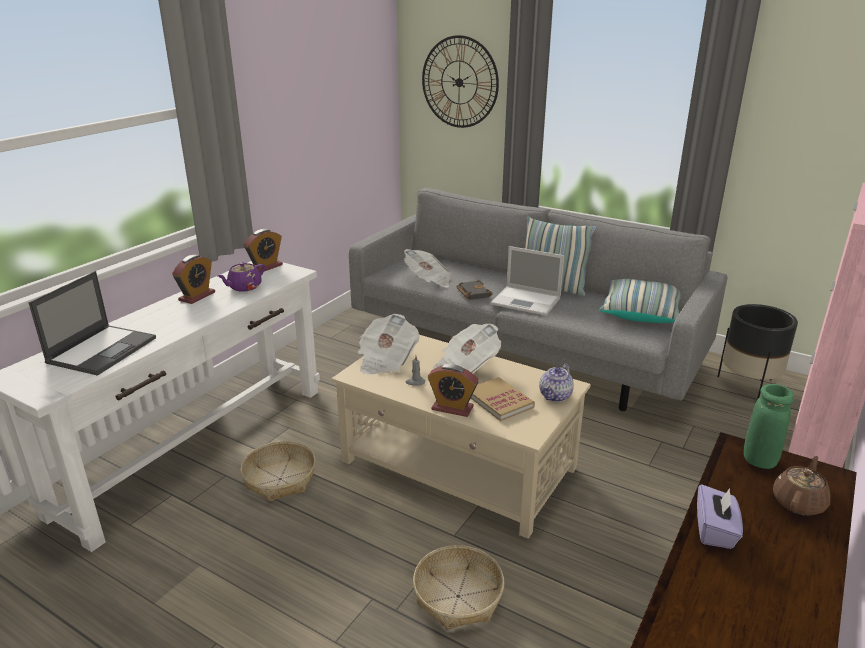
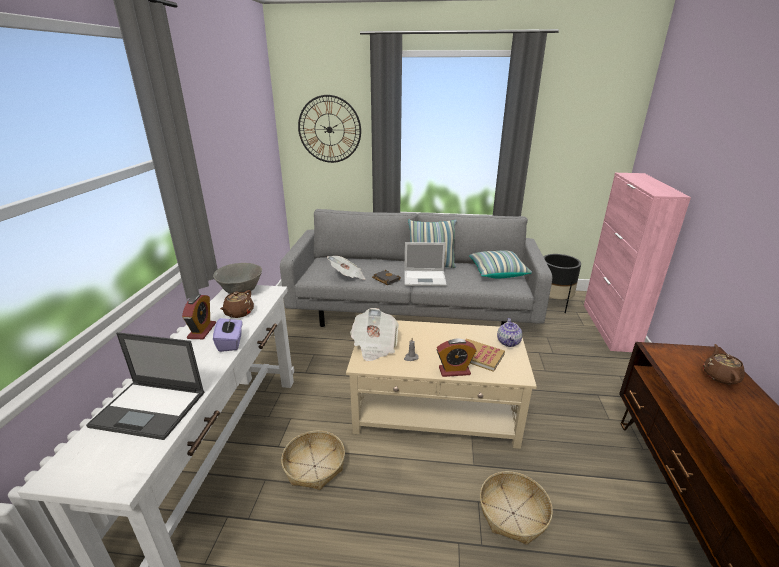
camera: 25 degrees left, 0 degrees up
laptop [28,271,156,376] -> laptop turned 105 degrees clockwise [86,332,205,440]
purple teapot [218,262,265,292] -> brown teapot [220,290,254,318]
alarm clock [244,229,283,272] -> grey bowl [213,263,262,294]
newspaper [433,324,501,373] -> none
purple tissue box [697,484,743,549] -> purple tissue box moved to [213,315,242,352]
green vase [744,384,794,469] -> none

